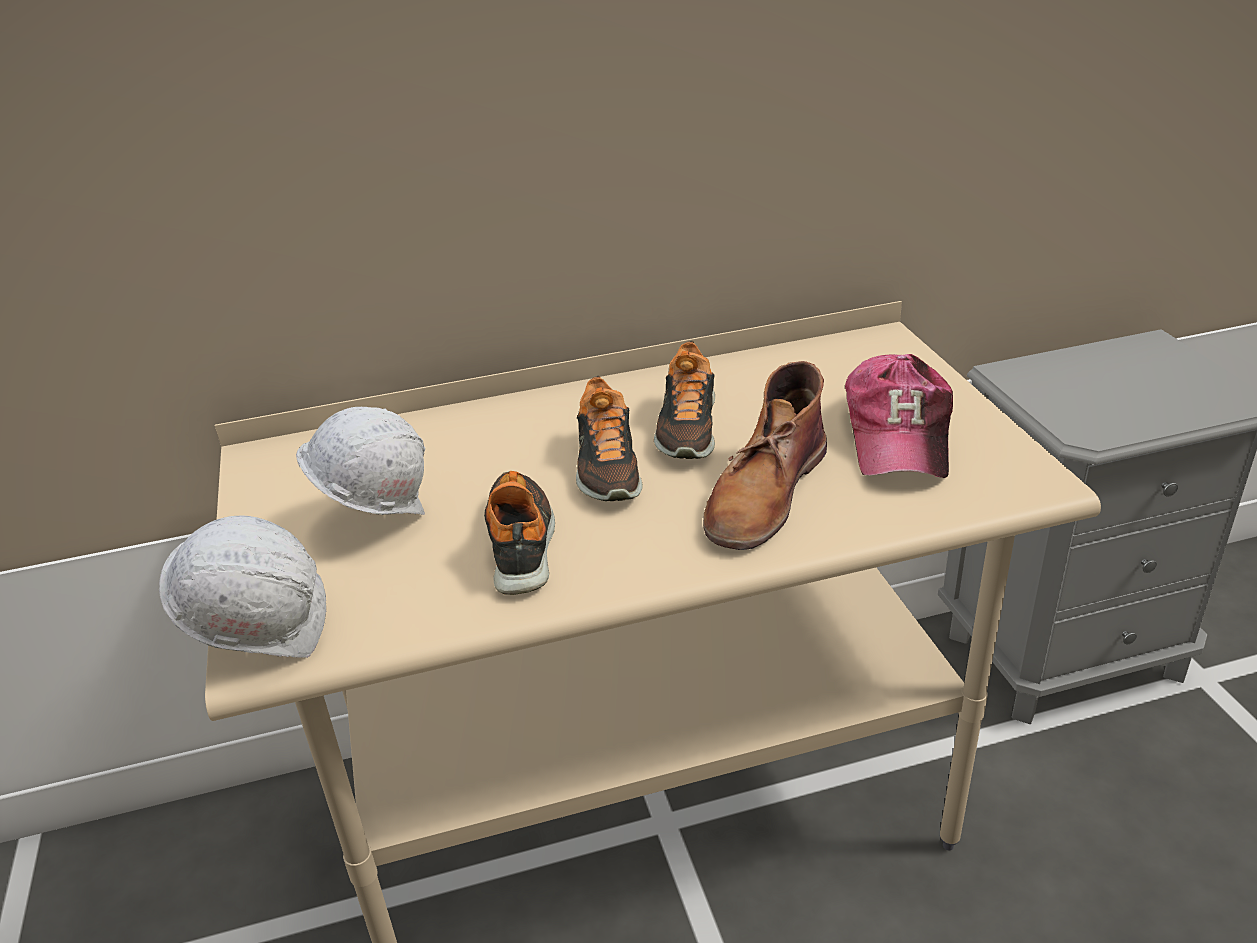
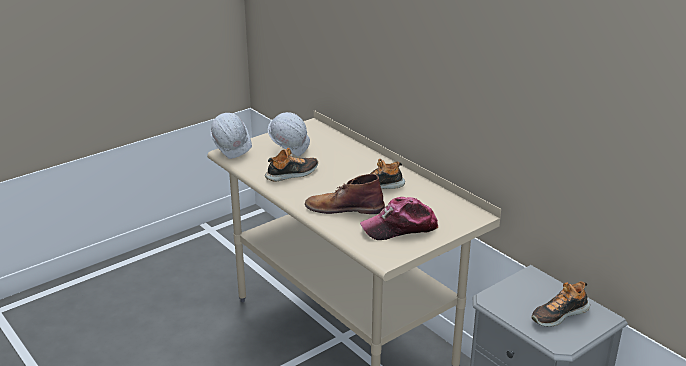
camera: 65 degrees right, 5 degrees down
shoe [576,375,643,501] -> shoe moved to [532,281,590,327]

